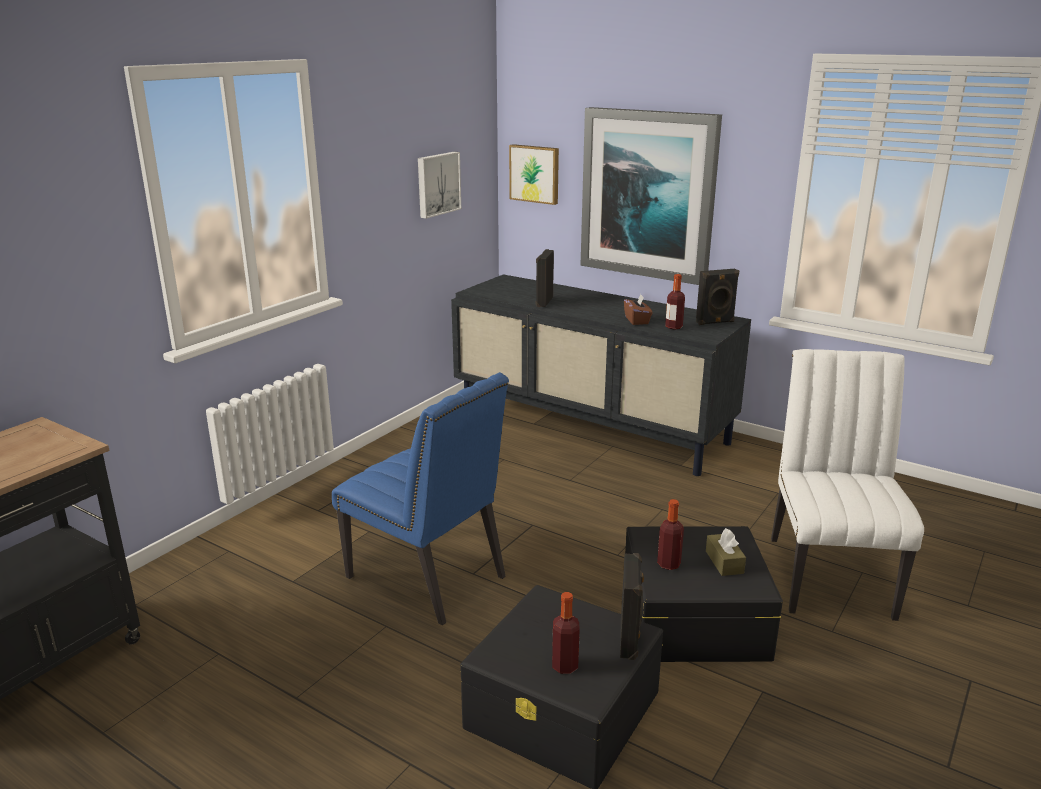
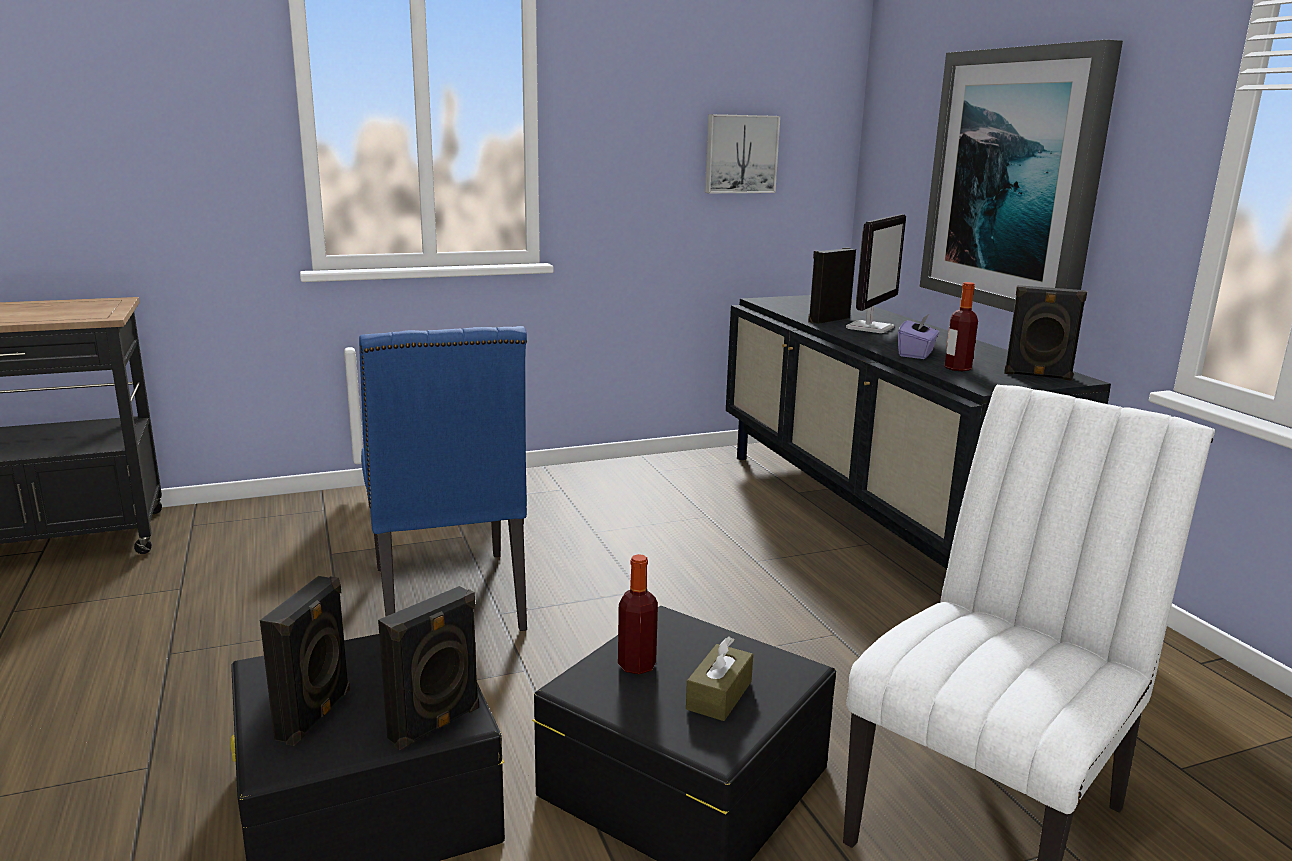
camera: 35 degrees right, 5 degrees down
picture [509,144,559,205] -> none
bottle [552,592,580,674] -> black speaker [260,576,350,746]
brown tissue box [624,294,653,325] -> purple tissue box [898,313,939,359]
none -> monitor [846,214,906,333]

